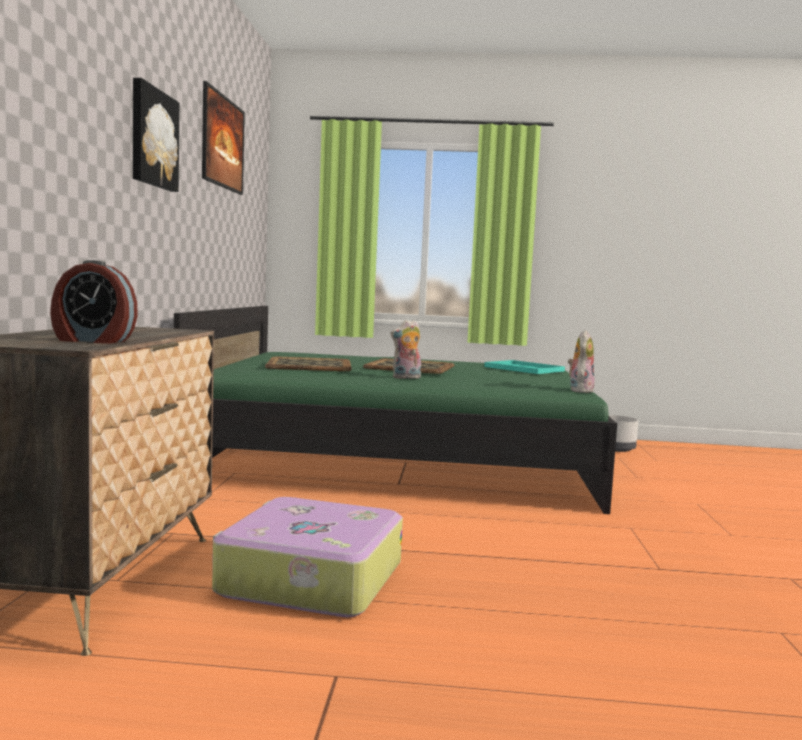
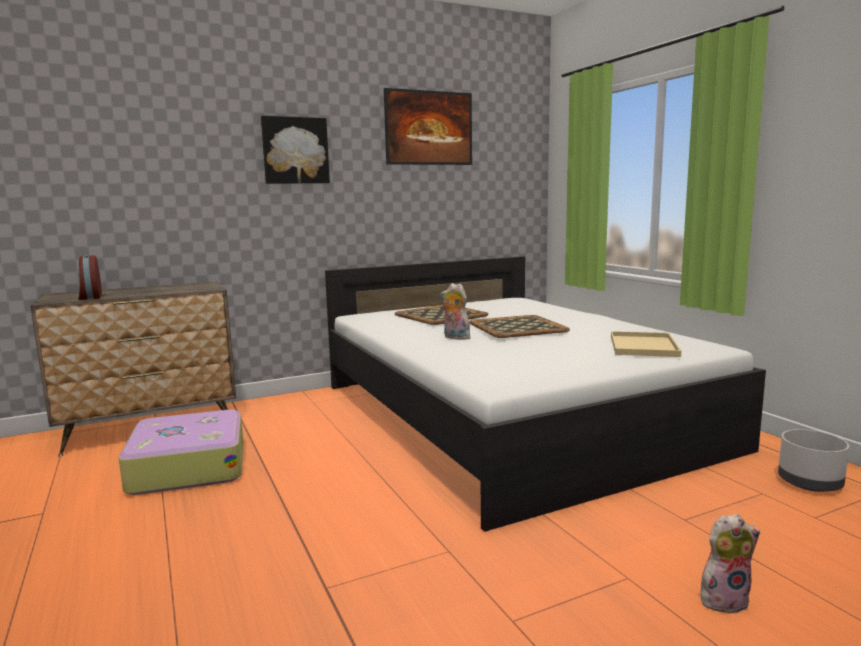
camera: 60 degrees right, 5 degrees up
green bed [174,306,617,514] -> white bed [325,256,766,532]
turquoise tray [484,360,565,374] -> beige tray [611,331,681,357]
plush toy [568,330,595,393] -> plush toy moved to [701,514,760,614]

